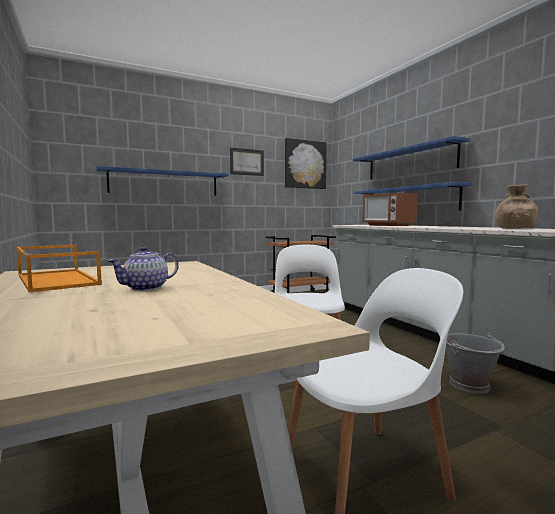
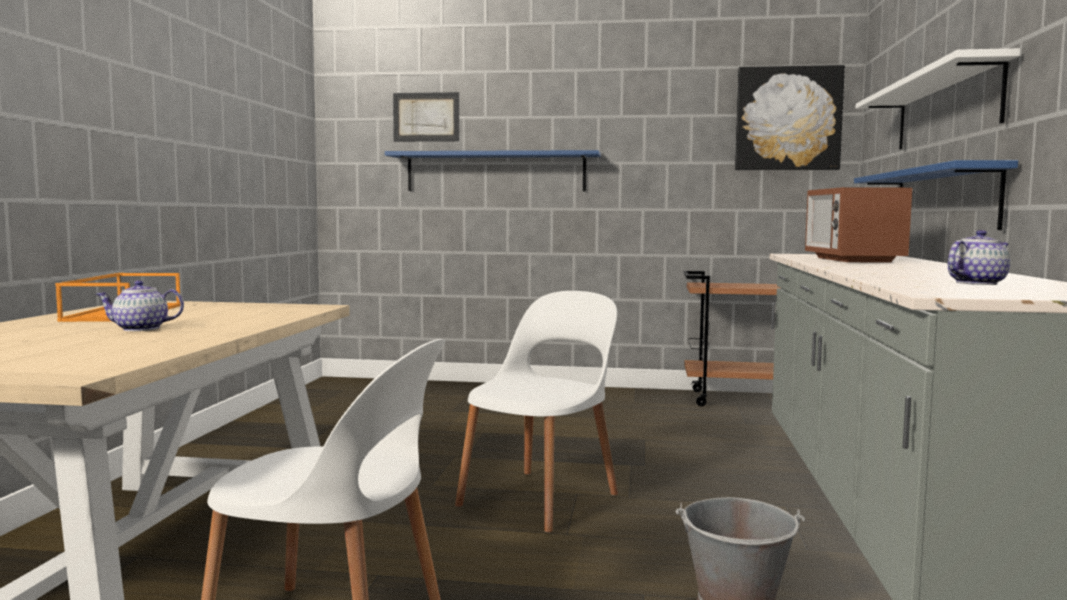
camera: 35 degrees right, 0 degrees up
picture [230,148,264,176] -> picture moved to [393,92,459,142]
blue shelf [353,136,470,180] -> white shelf [855,48,1021,149]
brown vase [495,184,539,229] -> teapot [948,230,1010,285]

